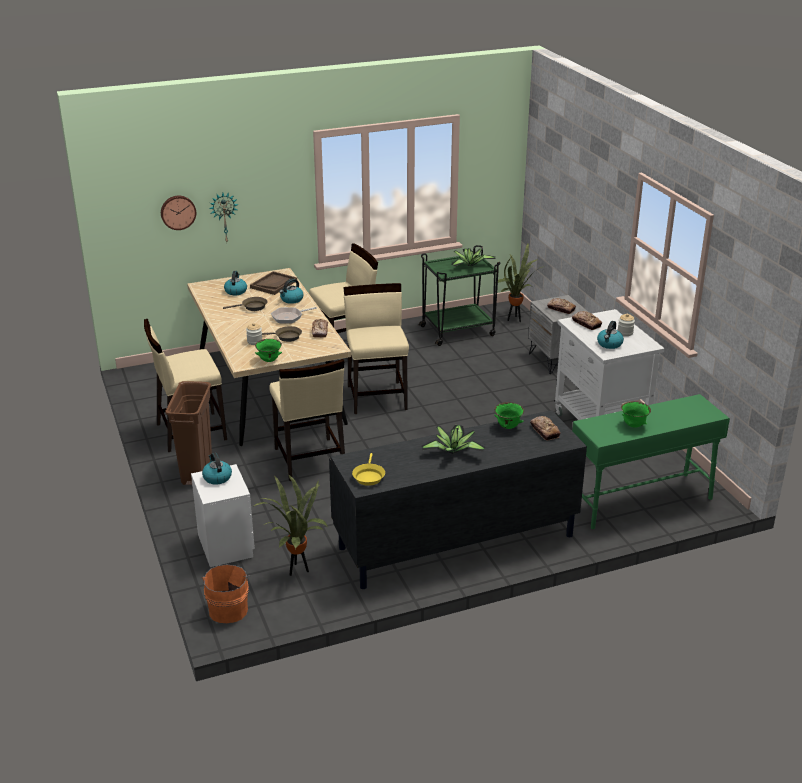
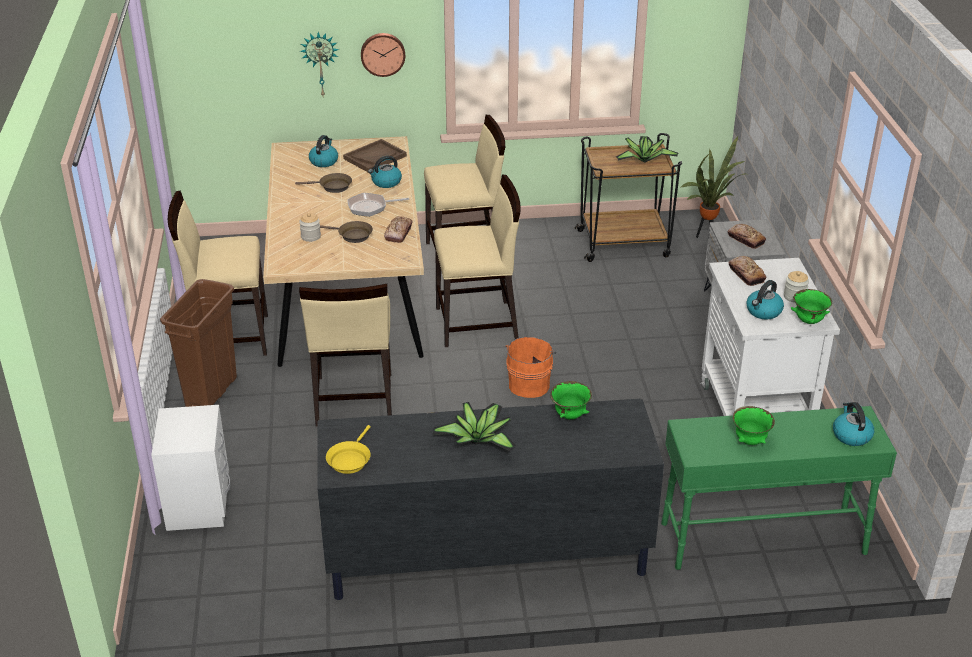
camera: 15 degrees right, 5 degrees up
wall clock [161,196,196,230] -> wall clock moved to [361,33,405,77]
orange bucket [201,565,250,623] -> orange bucket moved to [506,337,556,398]
kettle [202,453,232,485] -> kettle moved to [833,402,874,446]
potted plant [254,474,327,576] -> none
green bowl [255,339,282,362] -> green bowl moved to [791,289,832,324]
beige chair [343,283,409,414] -> beige chair turned 75 degrees clockwise [434,175,521,347]
green cart [418,245,501,346] -> brown cart [575,133,682,262]
bread [530,416,561,440] -> none

